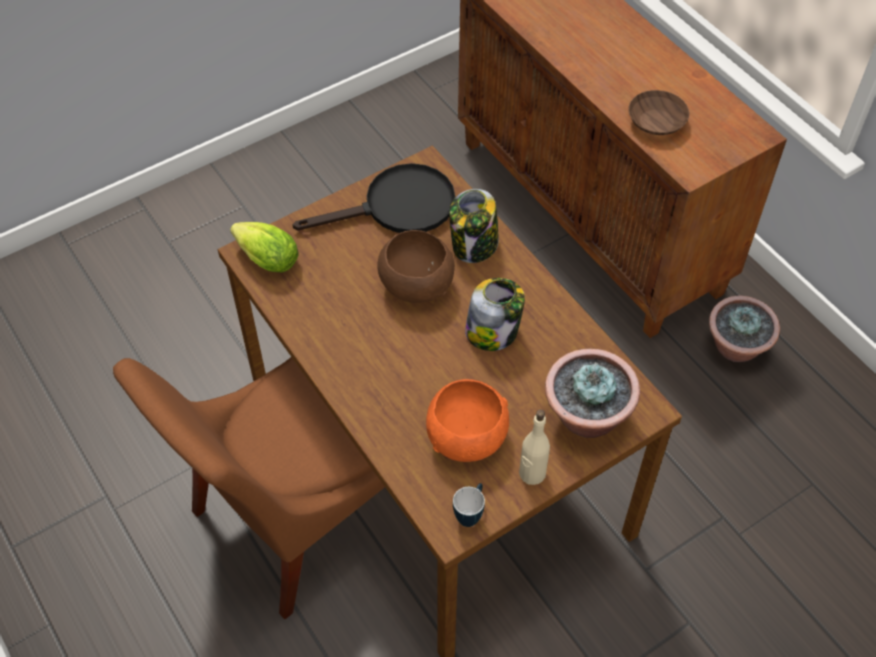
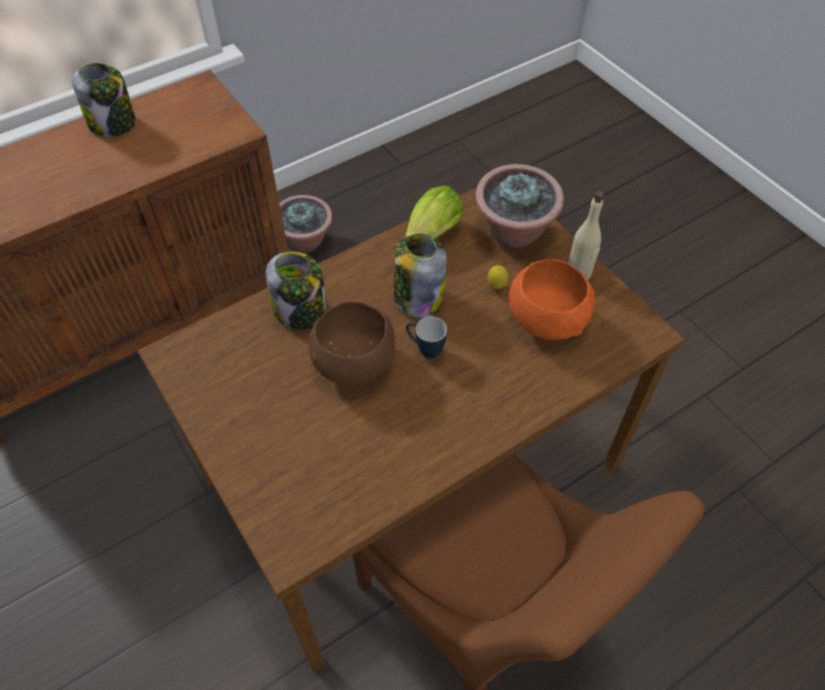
camera: 90 degrees left, 0 degrees up
lettuce [230,222,299,272] -> lettuce moved to [405,186,463,239]
black frying pan [293,163,455,233] -> none
mug [453,483,485,527] -> mug moved to [406,317,447,359]
brown bowl [628,90,689,135] -> none
none -> jar [72,63,136,137]
none -> lemon [487,265,508,289]

